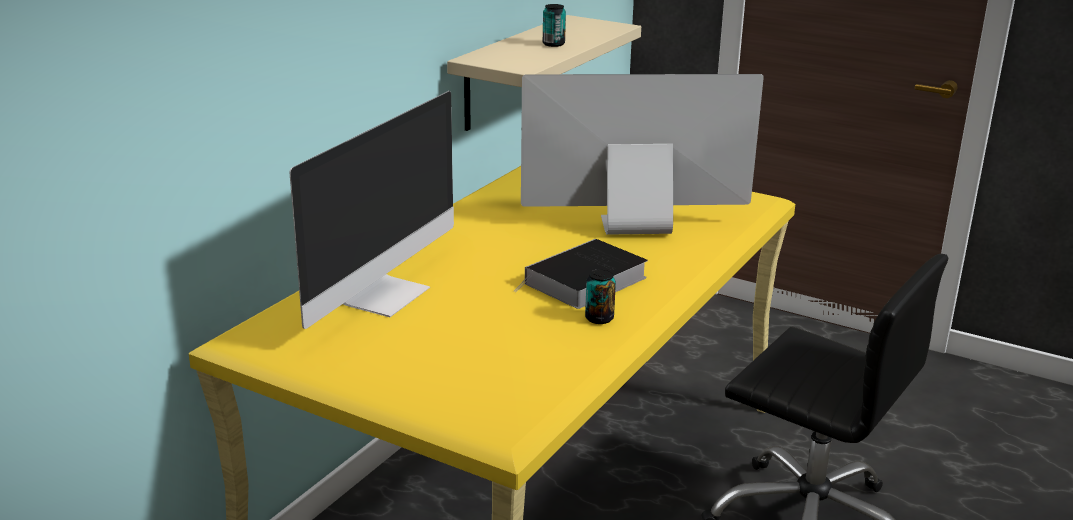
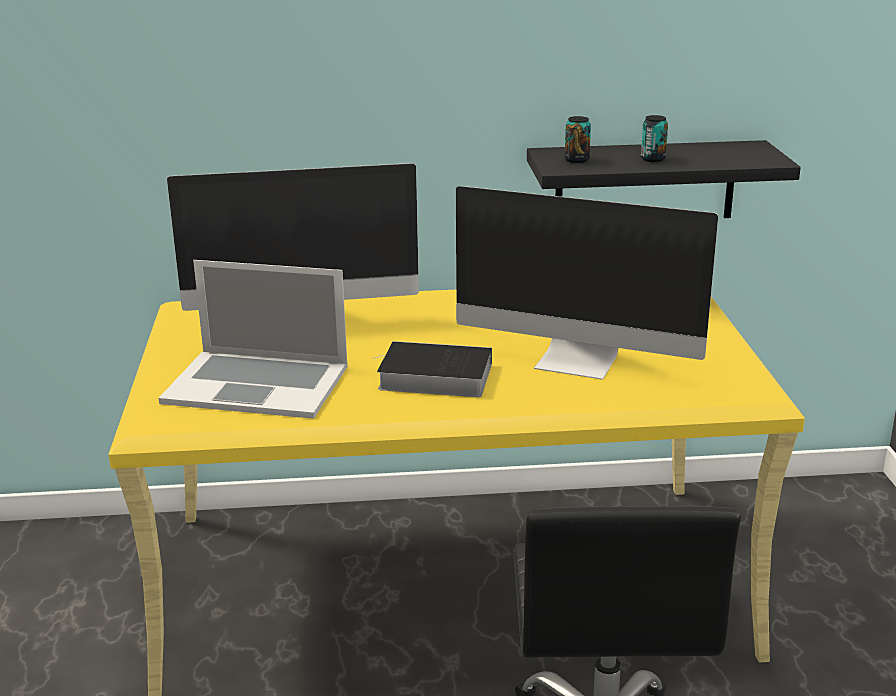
camera: 55 degrees right, 0 degrees up
beige shelf [447,15,641,131] -> black shelf [527,140,801,218]
monitor [521,74,764,235] -> monitor turned 150 degrees clockwise [456,186,718,380]
can [585,269,616,324] -> can moved to [565,116,591,163]
none -> laptop [159,260,347,419]

